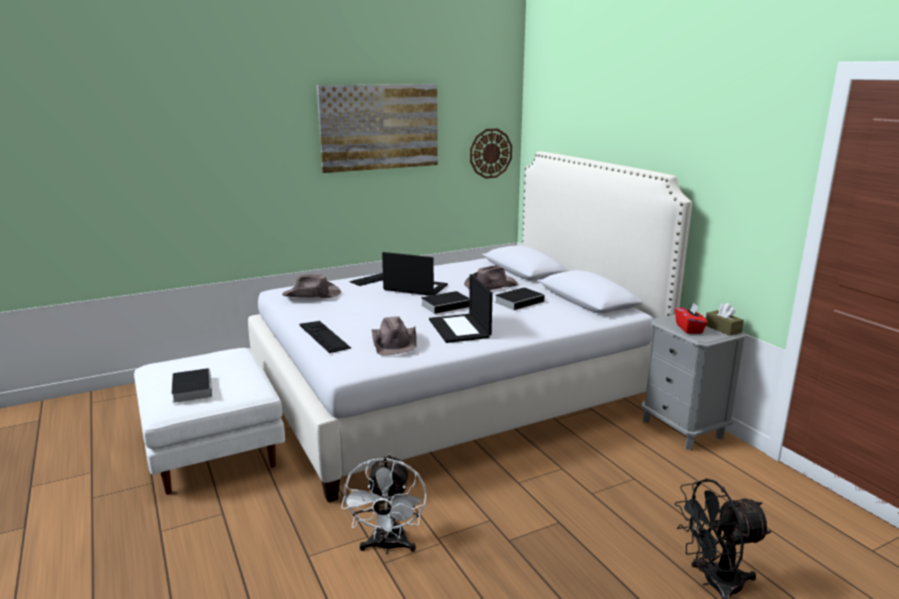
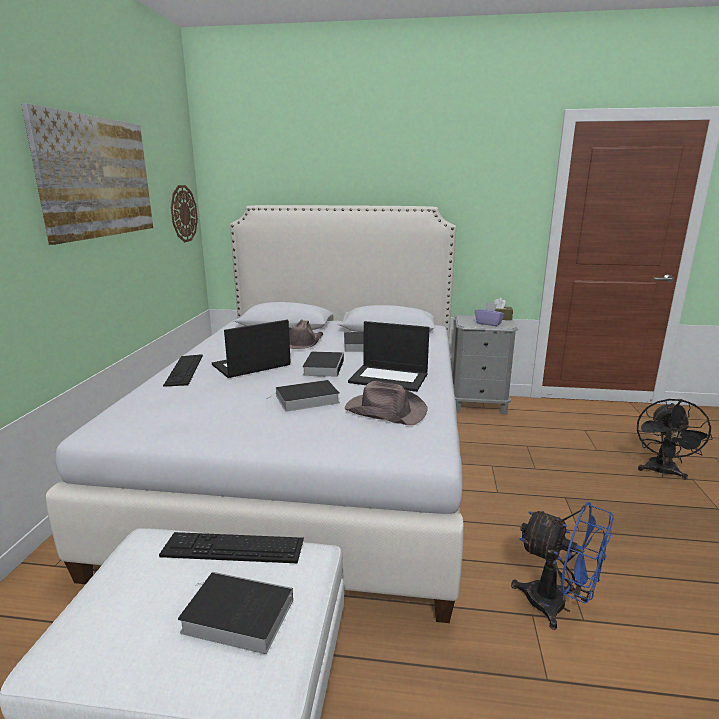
camera: 55 degrees left, 0 degrees up
brown hat [282,274,341,298] -> none
keyboard [299,321,351,353] -> keyboard moved to [159,532,304,564]
white fan [341,454,427,554] -> blue fan [511,502,614,630]
red tissue box [675,303,708,334] -> purple tissue box [475,303,505,326]
none -> book [266,380,340,412]

